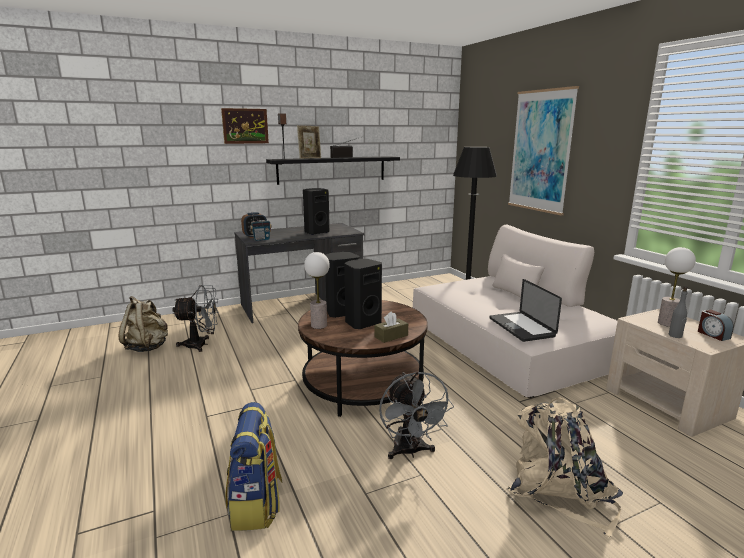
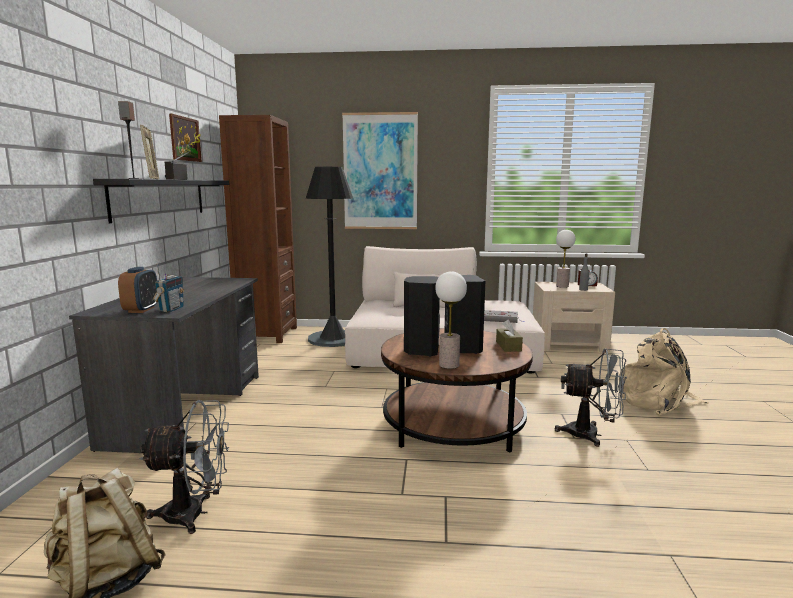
camera: 60 degrees left, 5 degrees down
grey fan [172,285,219,352] -> grey fan turned 60 degrees clockwise [139,400,229,534]
picture [221,108,269,144] -> picture moved to [169,113,202,162]
backpack [226,402,282,531] -> none
black speaker [303,188,330,235] -> none
laptop [490,279,562,342] -> grey book [484,310,524,323]
none -> brown bookcase [219,115,297,343]

